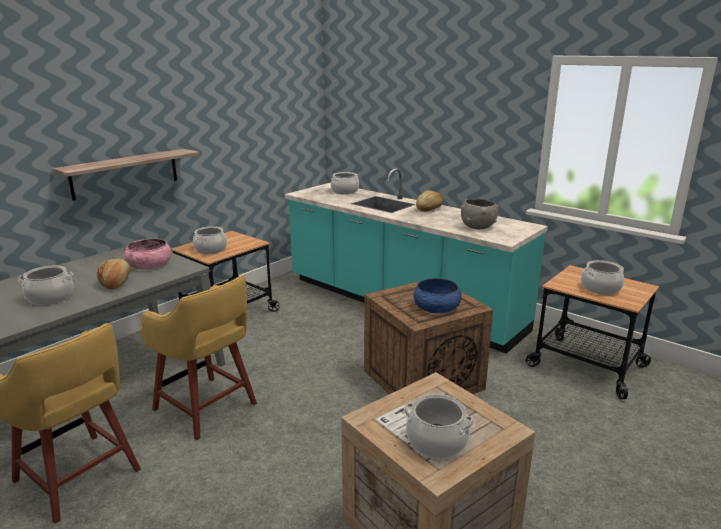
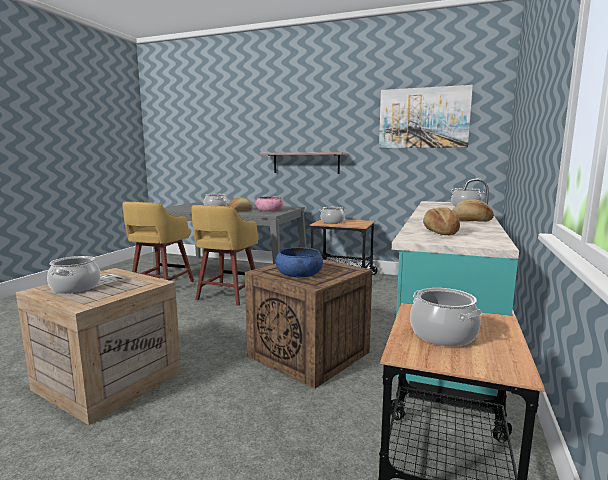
camera: 70 degrees right, 10 degrees down
grey bowl [460,199,499,229] -> bread [423,207,460,235]
none -> picture [379,85,473,148]

